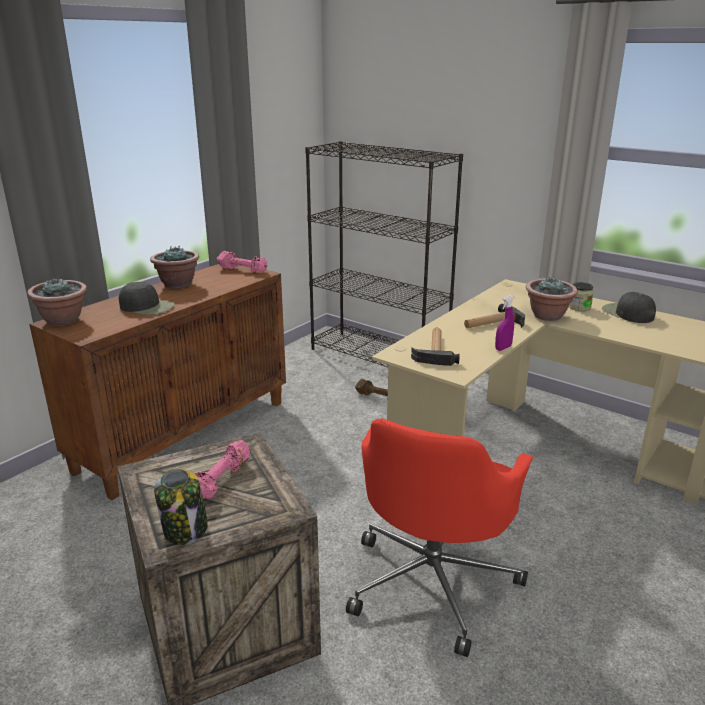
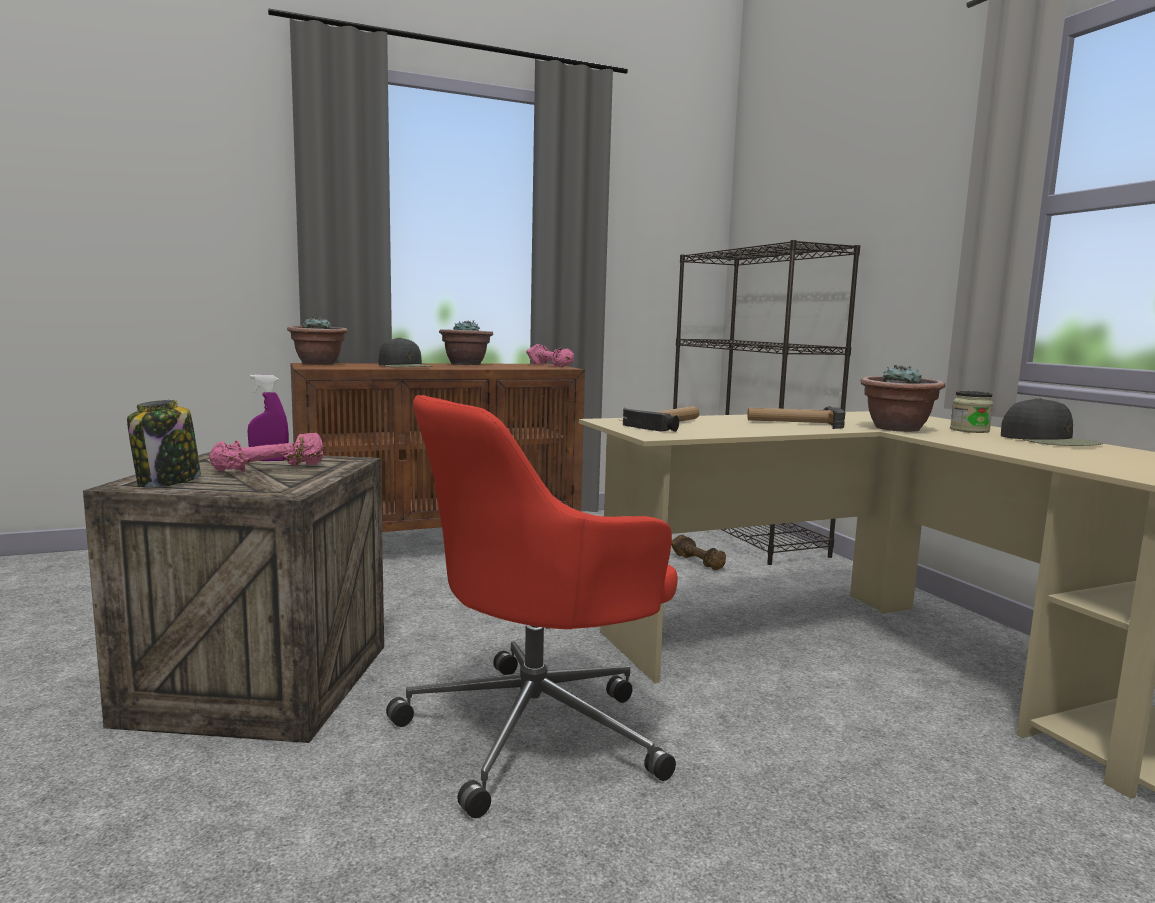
camera: 30 degrees right, 15 degrees down
purple spray bottle [495,295,514,351] -> purple spray bottle moved to [248,374,289,461]
black cap [602,292,656,323] -> black cap turned 150 degrees clockwise [1001,398,1103,446]

